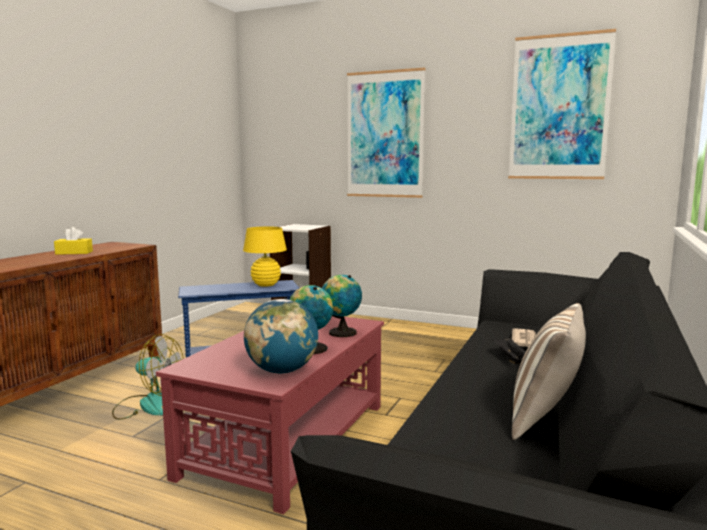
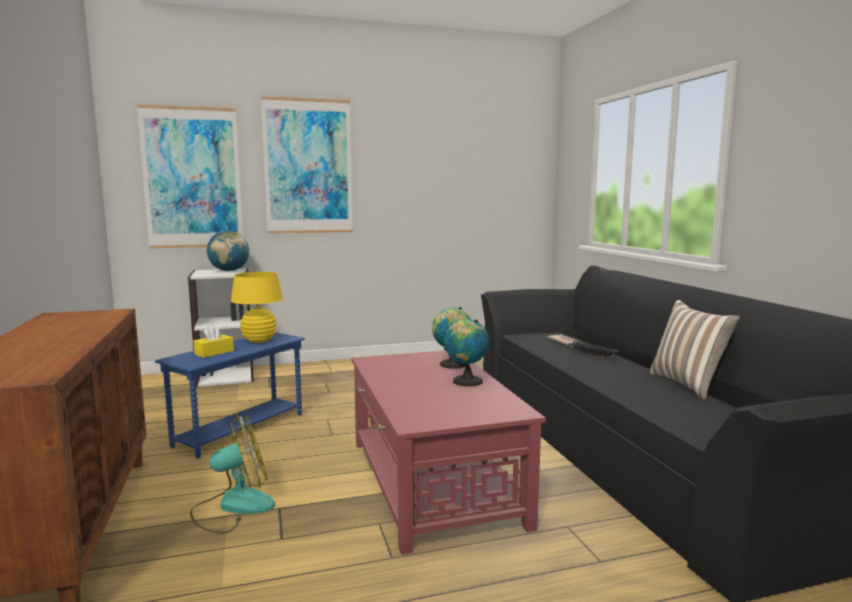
camera: 40 degrees left, 0 degrees up
yellow tissue box [54,227,93,255] -> yellow tissue box moved to [193,325,234,358]
globe [244,299,318,374] -> globe moved to [207,231,249,271]
picture [508,29,616,179] -> picture moved to [137,104,243,248]

